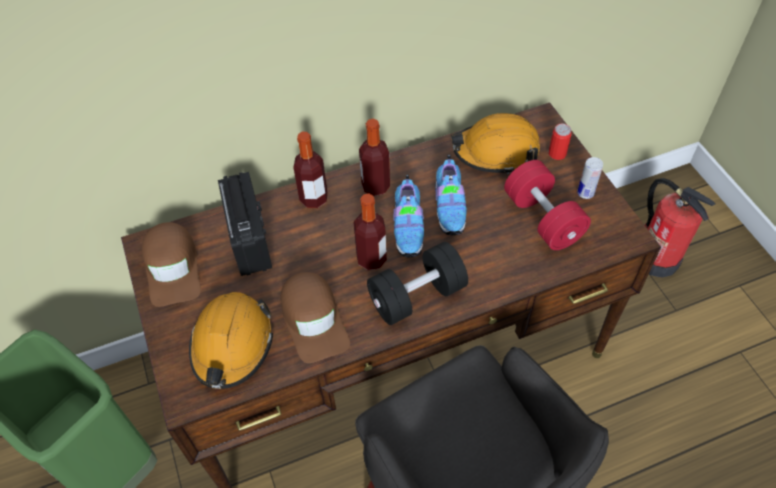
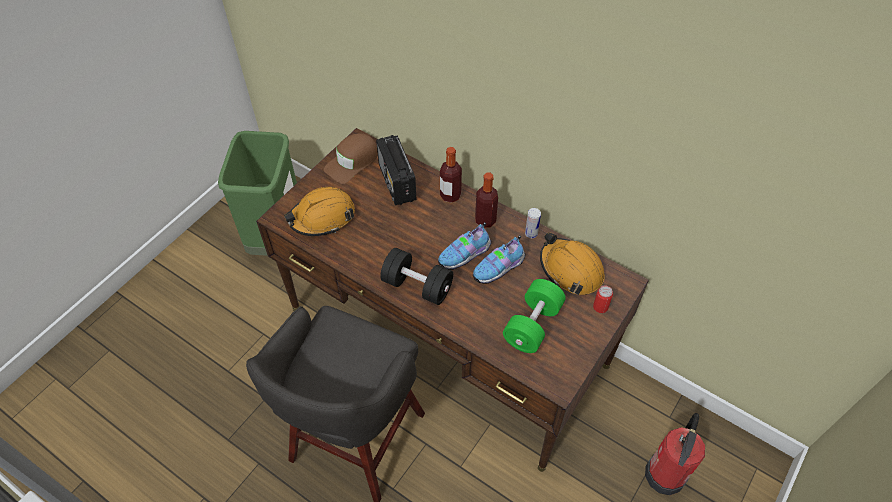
camera: 55 degrees right, 0 degrees up
radio [218,172,272,276] -> radio turned 120 degrees clockwise [376,135,416,205]
brown cap [280,272,350,363] -> none
bottle [354,194,387,270] -> none
red dumbbell [504,160,591,250] -> green dumbbell [503,279,566,353]
can [577,157,603,199] -> can moved to [525,208,541,238]

